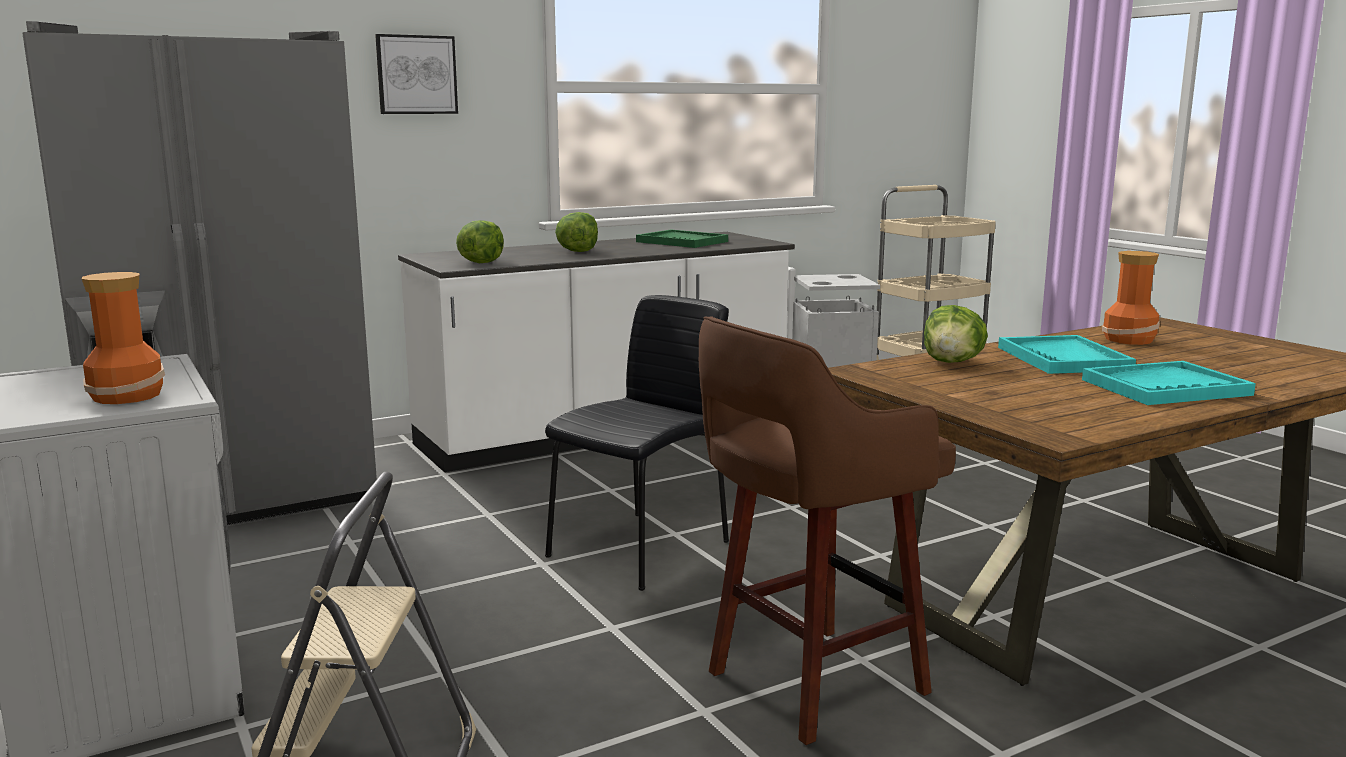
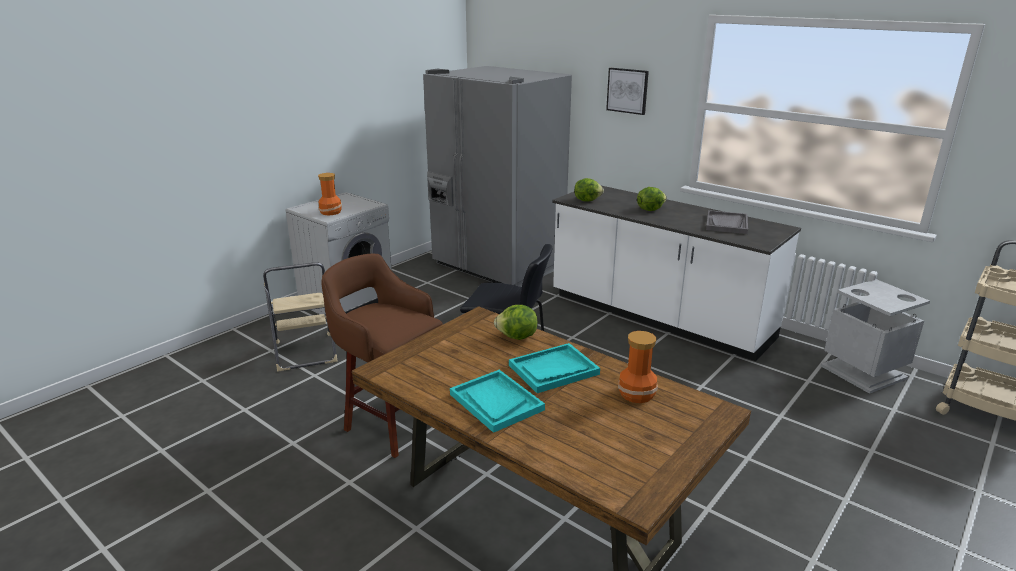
camera: 70 degrees right, 10 degrees up
green tray [636,230,728,248] -> grey tray [706,210,748,234]

